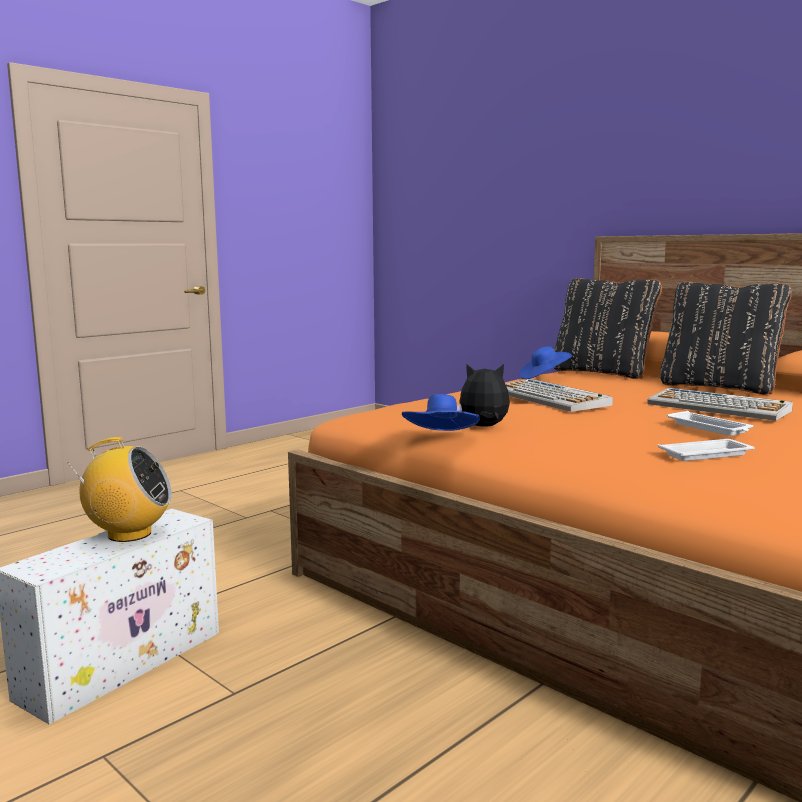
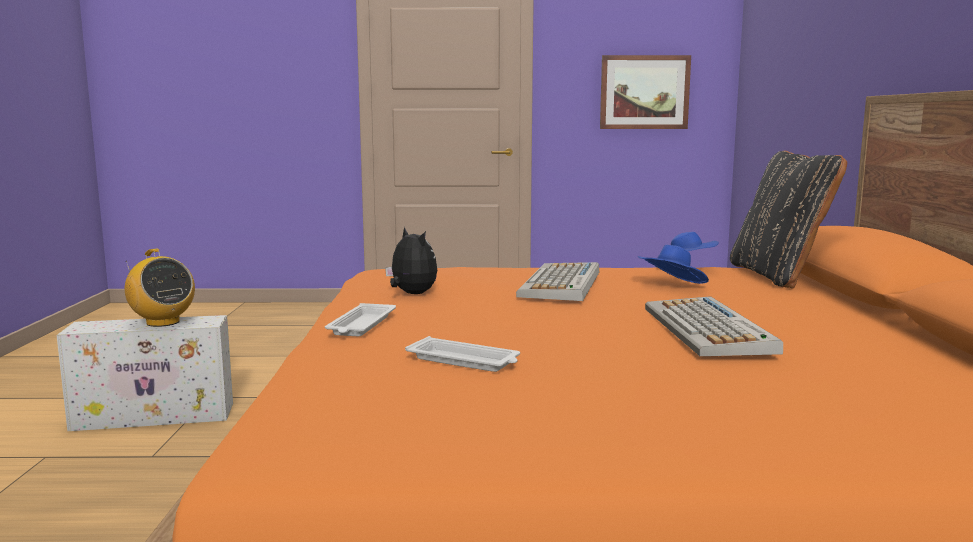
camera: 45 degrees right, 0 degrees up
blue hat [402,394,480,431] -> blue hat moved to [638,245,709,284]
black pillow [660,281,792,395] -> none
white tray [667,411,753,436] -> white tray moved to [325,303,396,336]
none -> picture [600,55,691,129]

